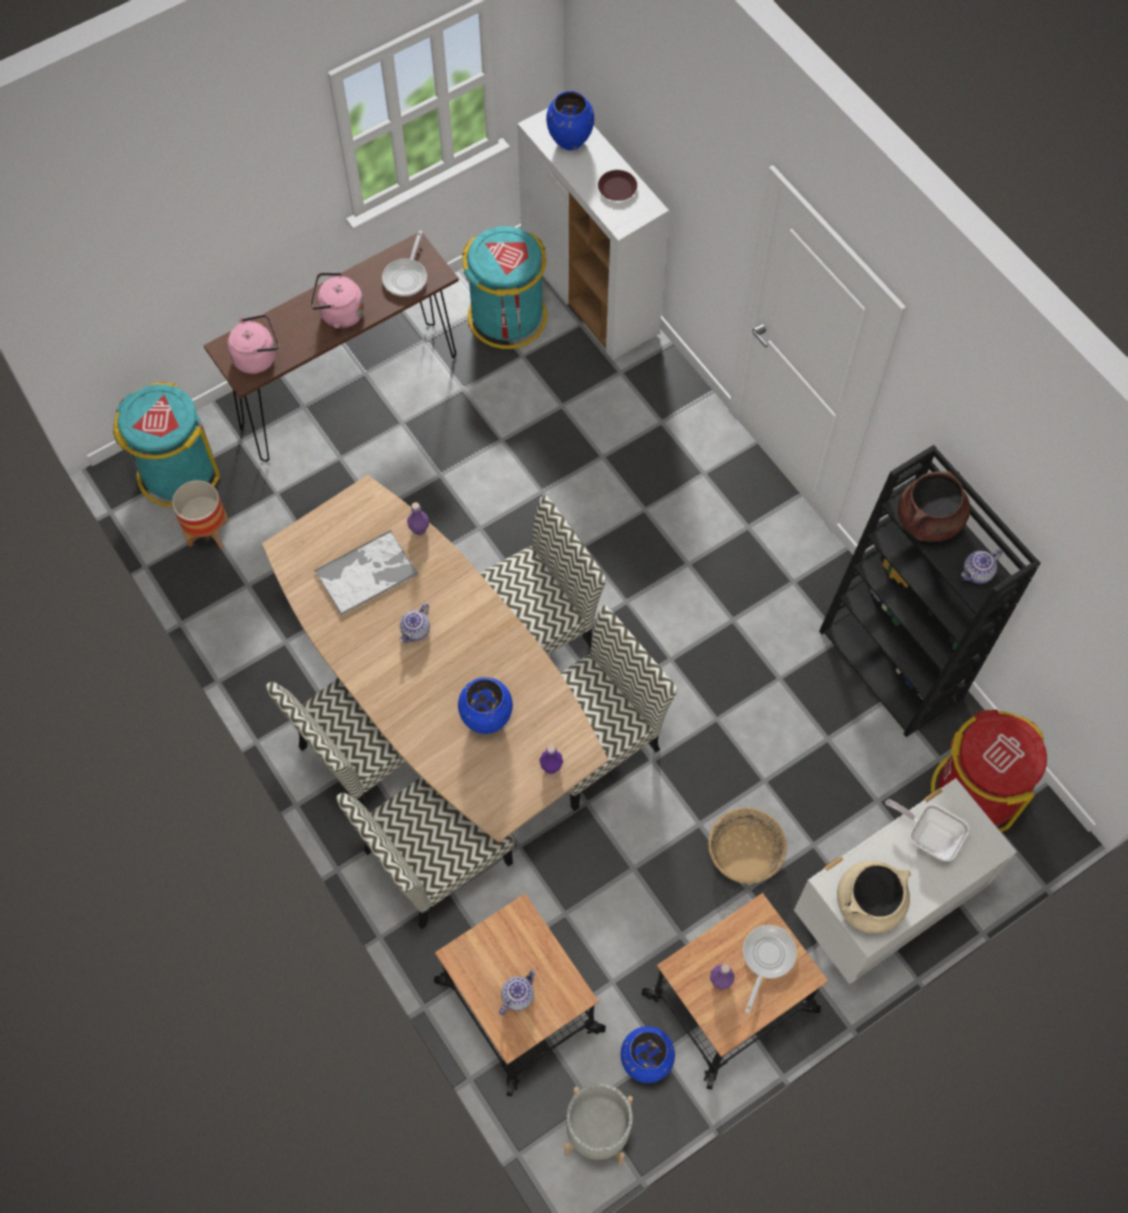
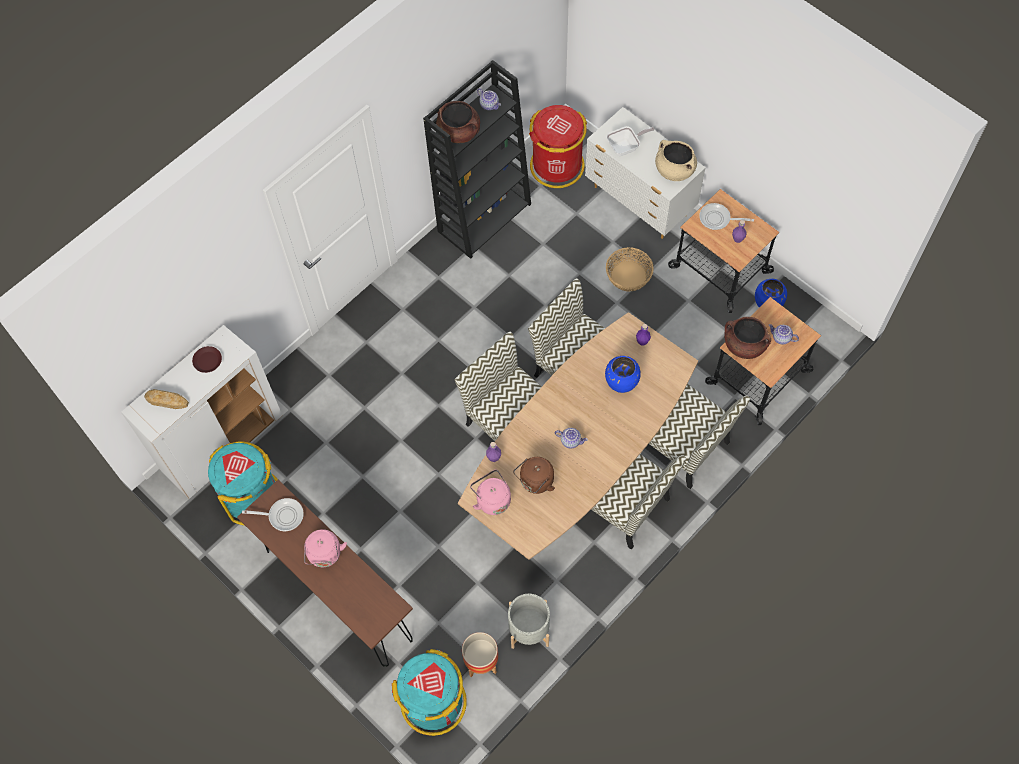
camera: 100 degrees left, 0 degrees up
pink kettle [227,314,279,374] -> pink kettle moved to [470,470,511,515]
tray [314,530,418,616] -> brown kettle [513,457,555,494]
blue vase [546,91,594,150] -> bread [144,389,189,409]
grey planter [565,1083,633,1165] -> grey planter moved to [508,594,550,649]
frying pan [885,799,969,861] -> frying pan turned 135 degrees counterclockwise [607,126,655,156]
none -> brown cooking pot [724,317,771,359]

